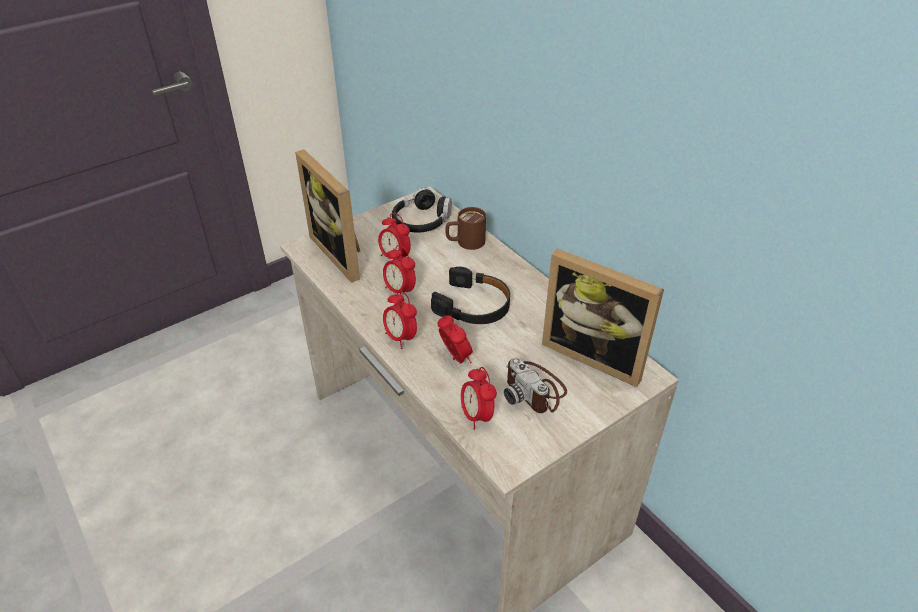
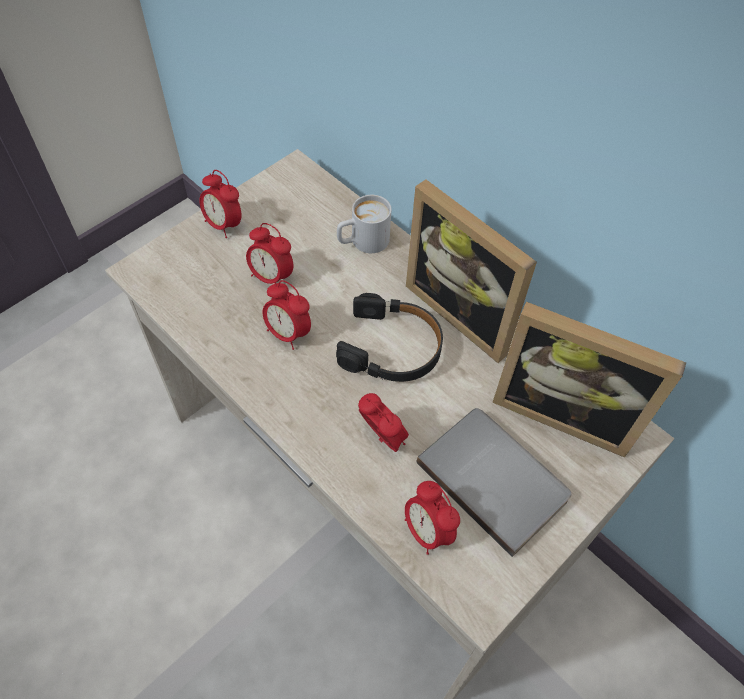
camera: 10 degrees left, 15 degrees up
picture frame [295,149,360,283] -> picture frame moved to [406,179,537,363]
alarm clock [383,290,417,349] -> alarm clock moved to [199,170,241,238]
black headphones [392,187,452,233] -> none
brown mug [445,207,486,250] -> white mug [337,195,391,253]
camera [504,358,567,413] -> grey book [417,408,571,557]

